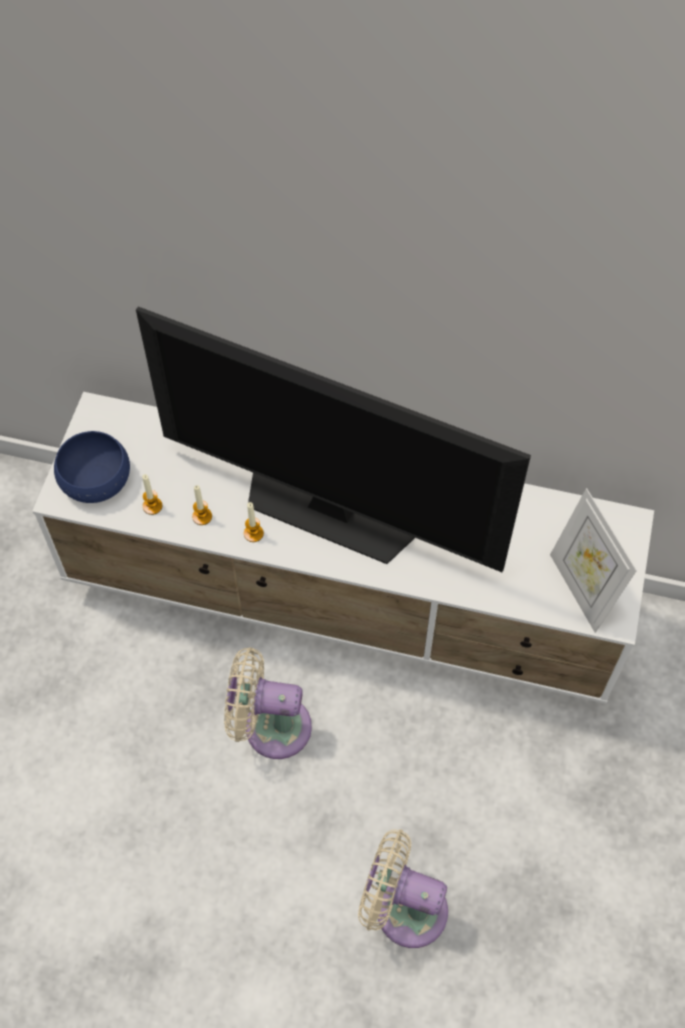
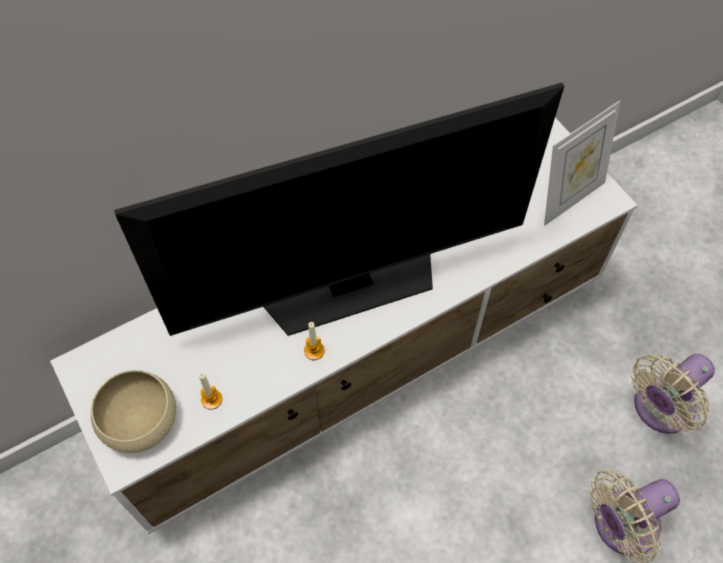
camera: 45 degrees left, 0 degrees up
blue bowl [54,431,130,503] -> beige bowl [91,370,176,453]
candle [192,485,212,525] -> none
beige fan [224,647,312,759] -> beige fan moved to [631,354,715,434]
picture frame [550,488,637,633] -> picture frame turned 60 degrees counterclockwise [544,101,620,226]

